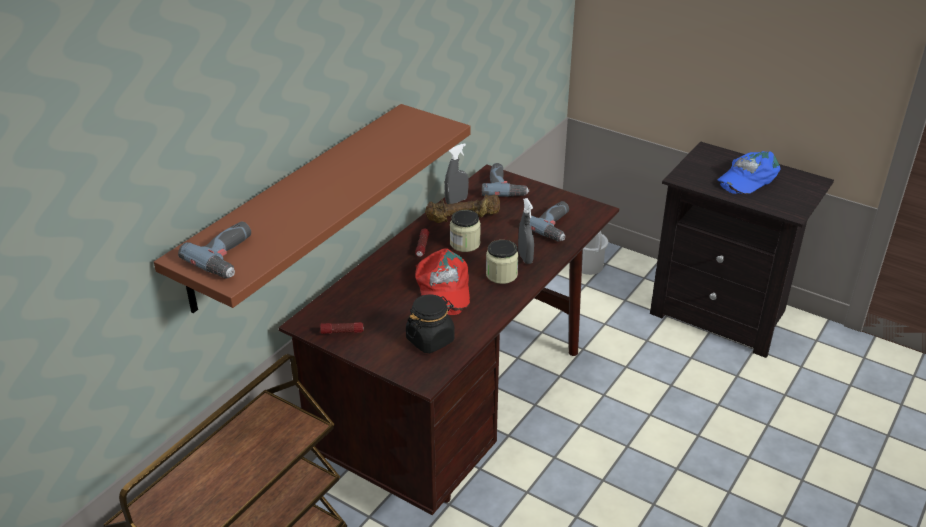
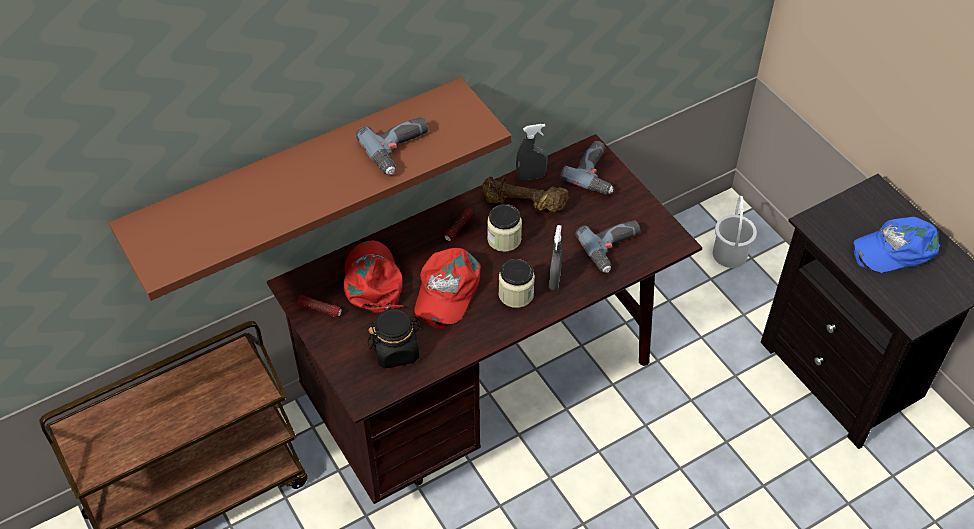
camera: 25 degrees right, 15 degrees up
power drill [178,221,251,279] -> power drill moved to [356,117,428,175]
none -> red cap [344,240,403,313]

